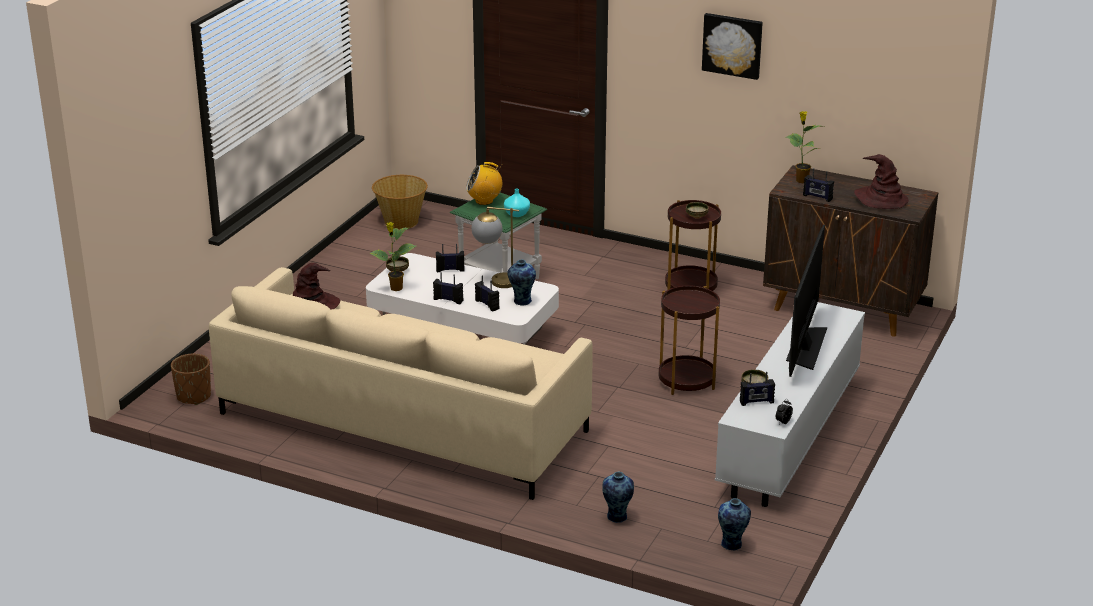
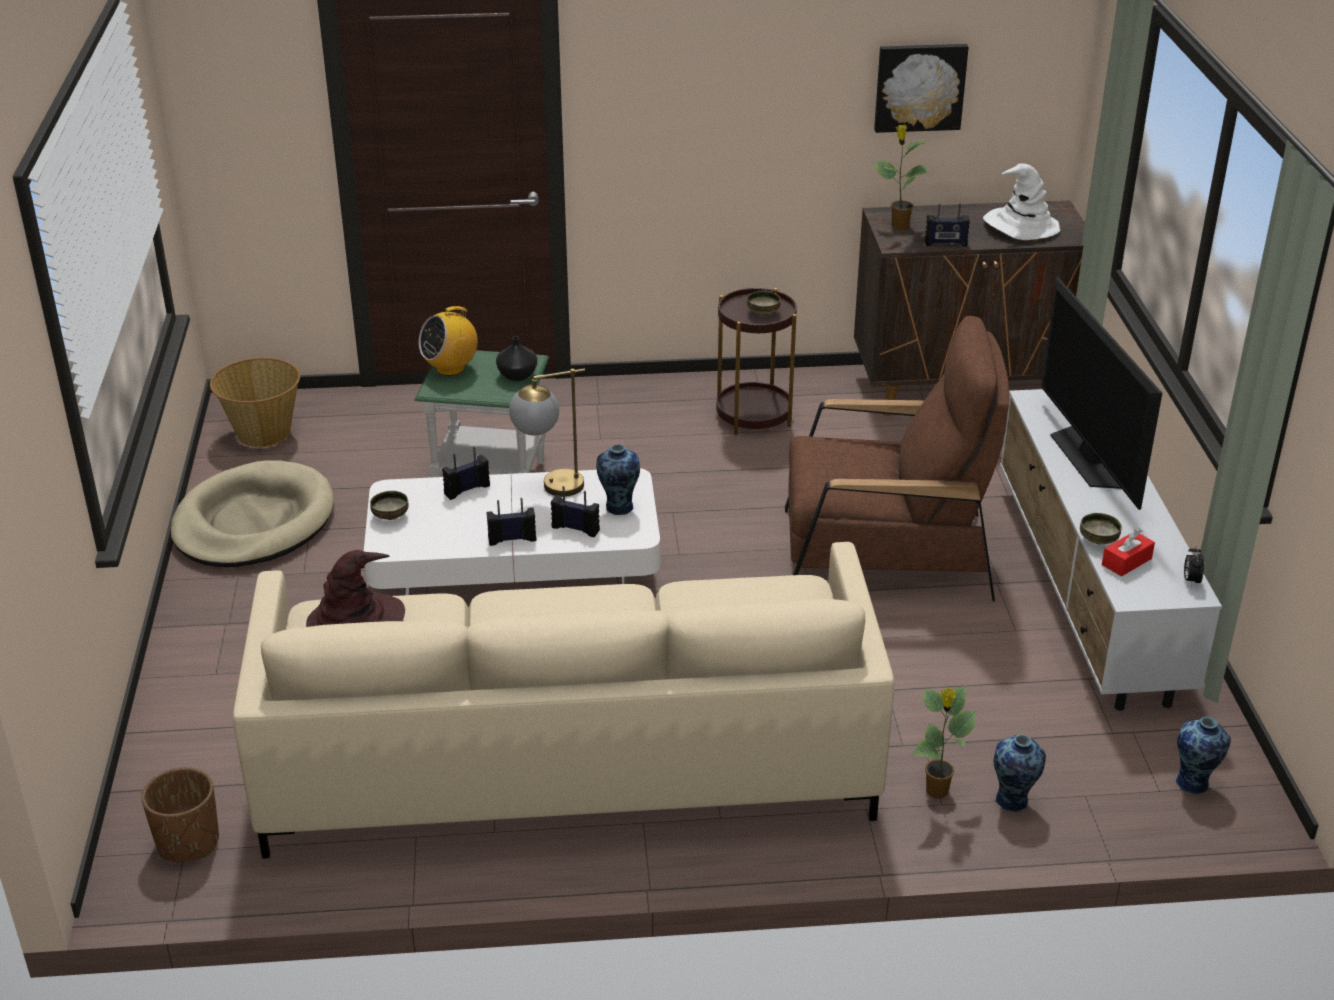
camera: 30 degrees left, 5 degrees up
potted plant [369,222,416,291] -> potted plant moved to [912,685,976,799]
turquoise vase [504,188,530,217] -> black vase [496,336,538,381]
brown side table [659,285,720,395] -> brown armchair [785,316,1009,601]
picture [702,13,763,80] -> picture moved to [874,44,969,133]
radio [740,372,775,406] -> red tissue box [1102,528,1155,576]
brown hat [854,154,909,209] -> white hat [983,164,1060,240]
none -> beige dog bed [171,460,334,567]

